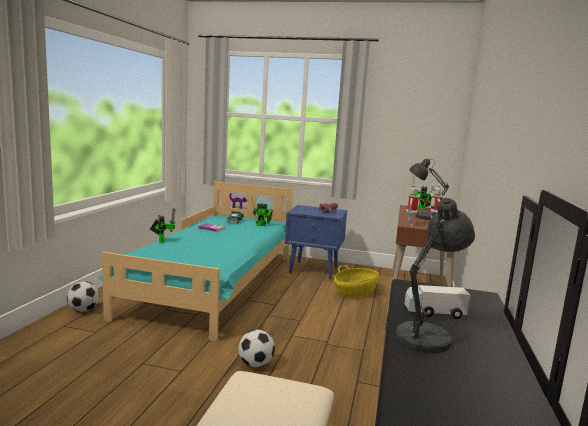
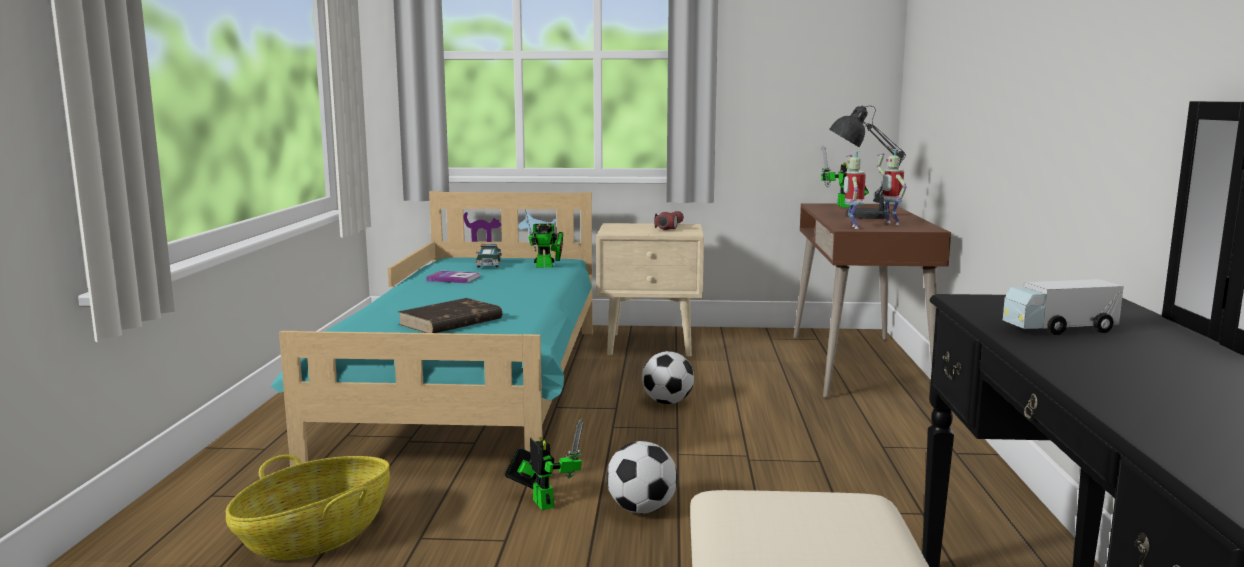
camera: 10 degrees left, 0 degrees up
football [67,281,99,312] -> football moved to [642,351,694,404]
toy robot [150,208,176,243] -> toy robot moved to [504,419,584,510]
blue nightstand [285,205,347,280] -> beige nightstand [596,223,704,356]
basket [334,265,379,298] -> basket moved to [226,455,390,560]
grey table lamp [396,198,475,362] -> none
none -> brown book [398,298,502,333]

